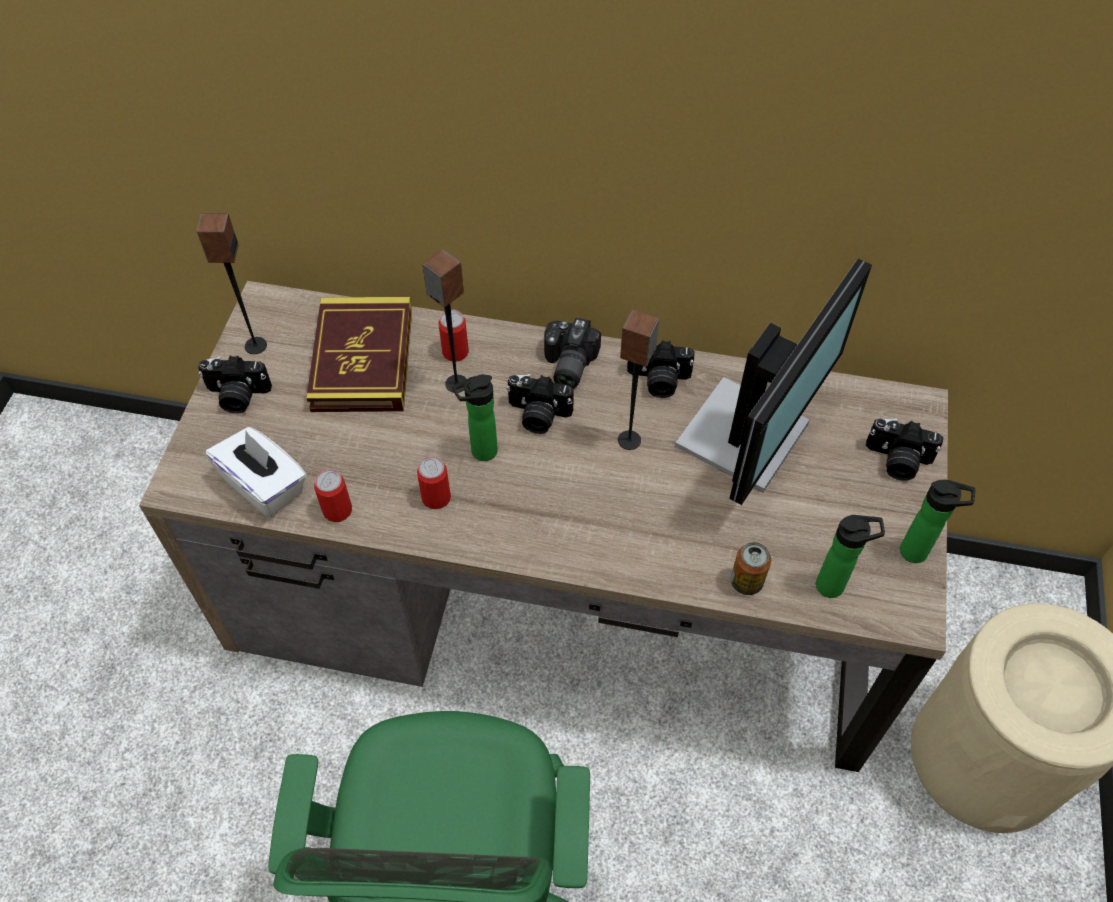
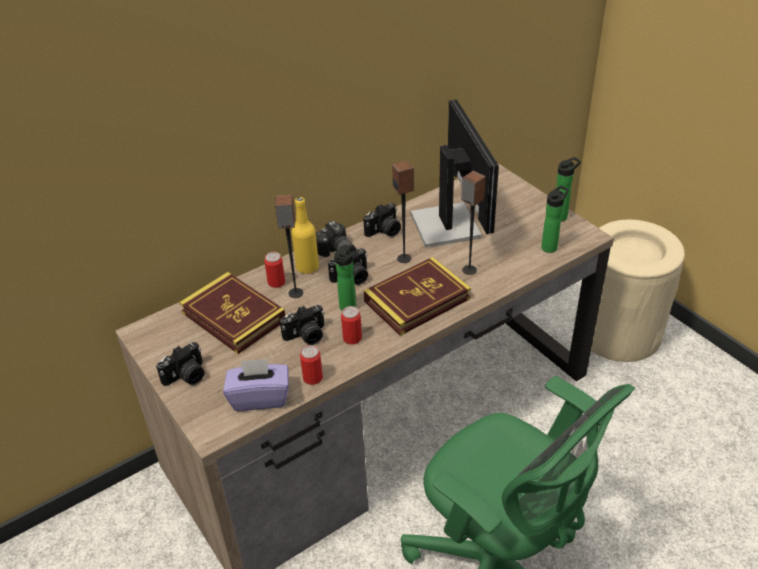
camera: 45 degrees left, 15 degrees down
speaker [197,213,267,354] -> speaker moved to [461,171,486,275]
white tissue box [205,427,307,518] -> purple tissue box [223,359,289,411]
can [731,542,771,595] -> none
camera [866,418,943,481] -> camera moved to [280,305,324,345]
none -> yellow bottle [292,197,319,274]
none -> book [364,257,471,336]

